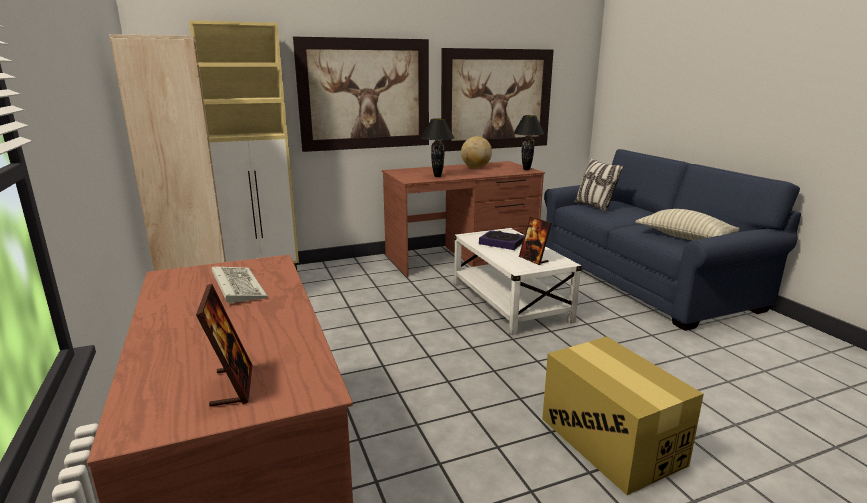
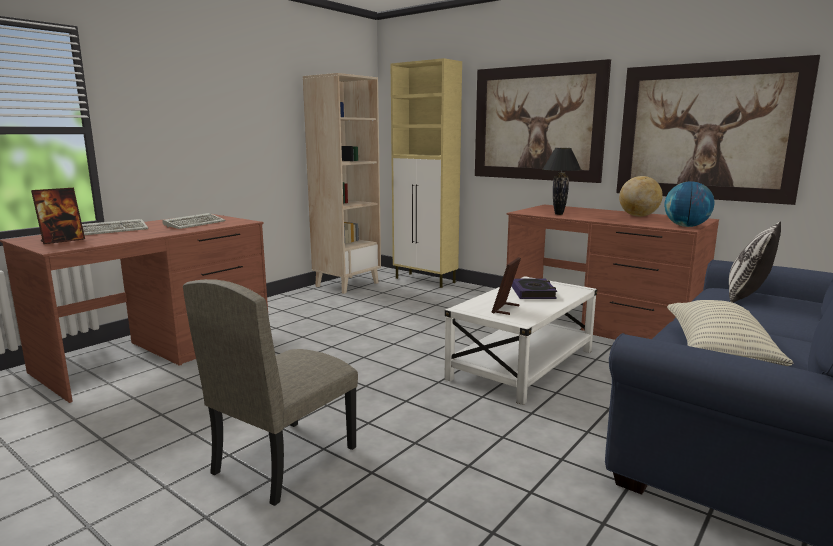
camera: 60 degrees right, 5 degrees down
black table lamp [513,115,544,170] -> globe [664,181,715,227]
cardboard box [542,336,704,495] -> beige chair [183,279,358,506]
none -> keyboard [82,219,148,235]

